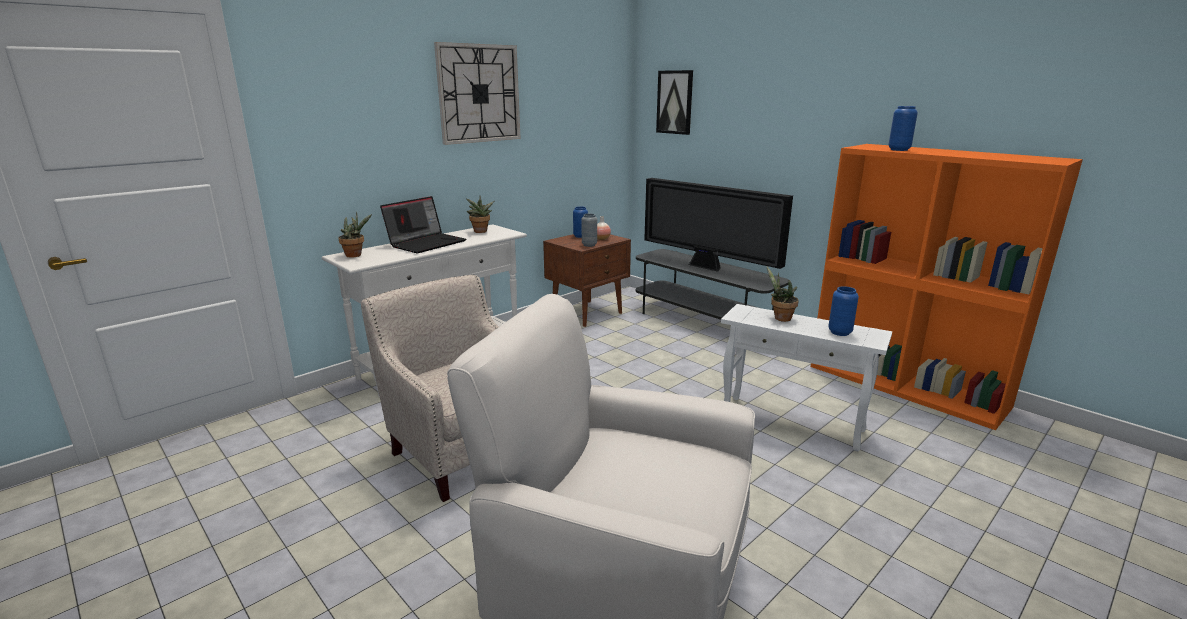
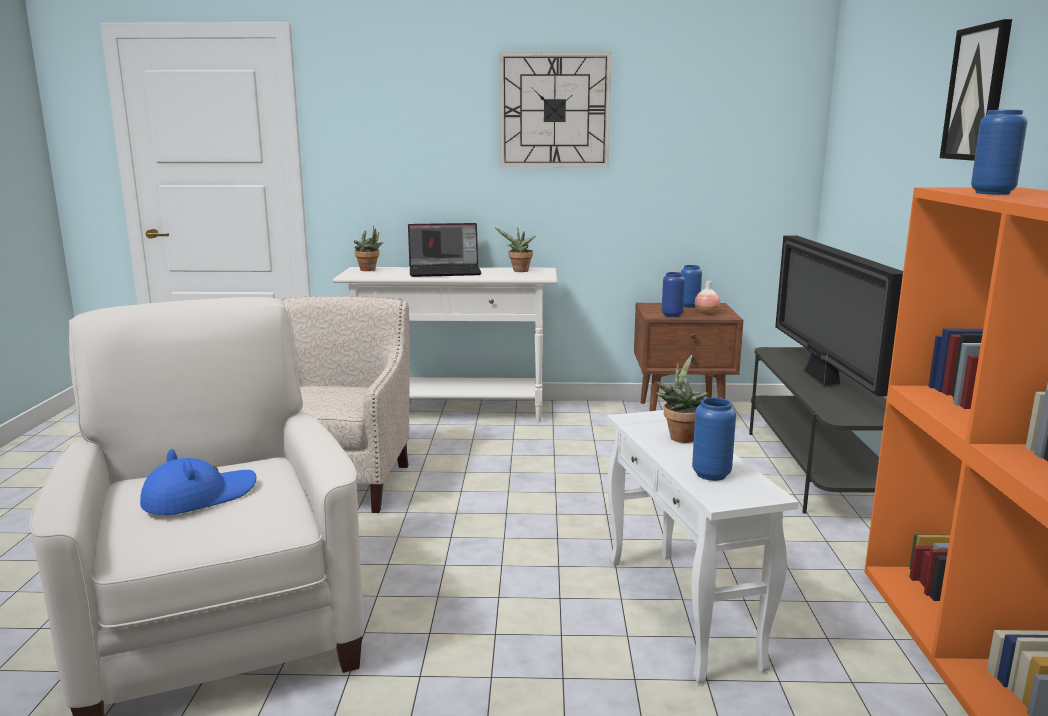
camera: 45 degrees right, 5 degrees down
grey vase [582,214,597,247] -> blue vase [662,272,685,317]
picture [656,70,693,135] -> picture moved to [940,19,1012,161]
none -> blue hat [140,449,257,515]

